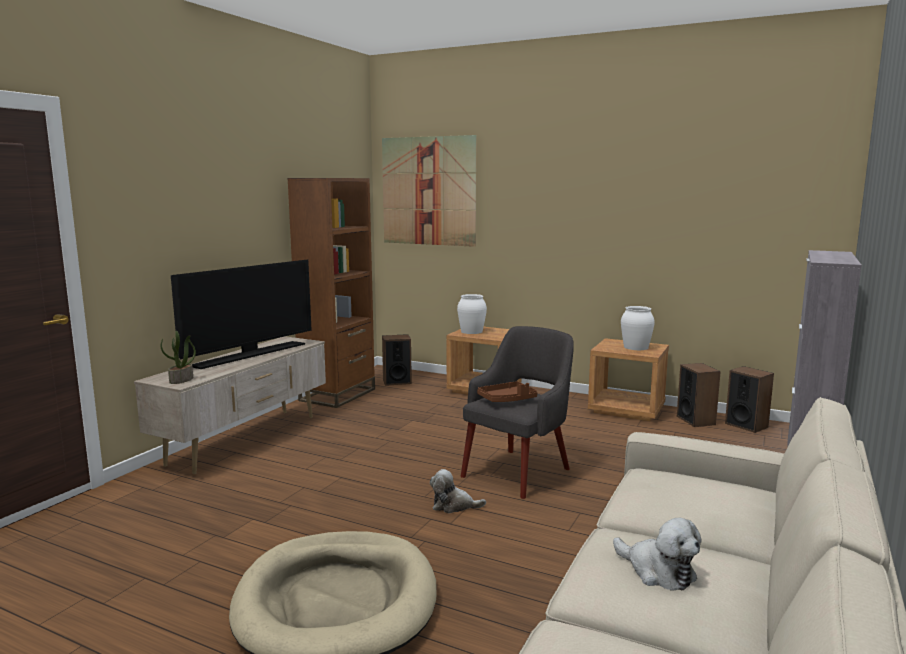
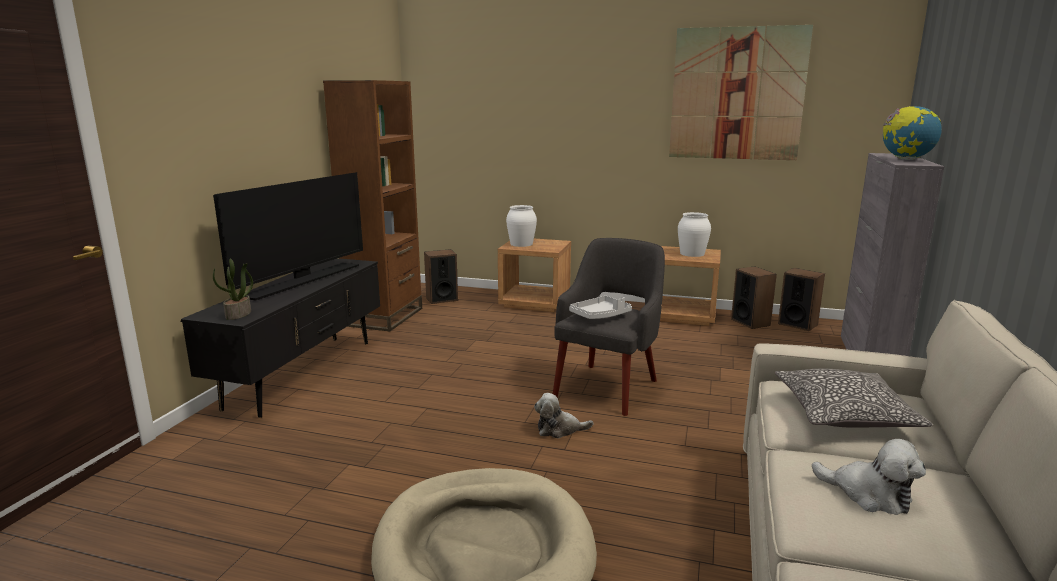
camera: 10 degrees left, 5 degrees up
beige tv stand [134,336,326,474] -> black tv stand [181,258,380,418]
picture [382,135,476,247] -> picture moved to [669,25,813,160]
brown tray [477,381,538,402] -> grey tray [569,296,632,319]
none -> pillow [775,369,933,428]
none -> globe [883,106,942,160]

